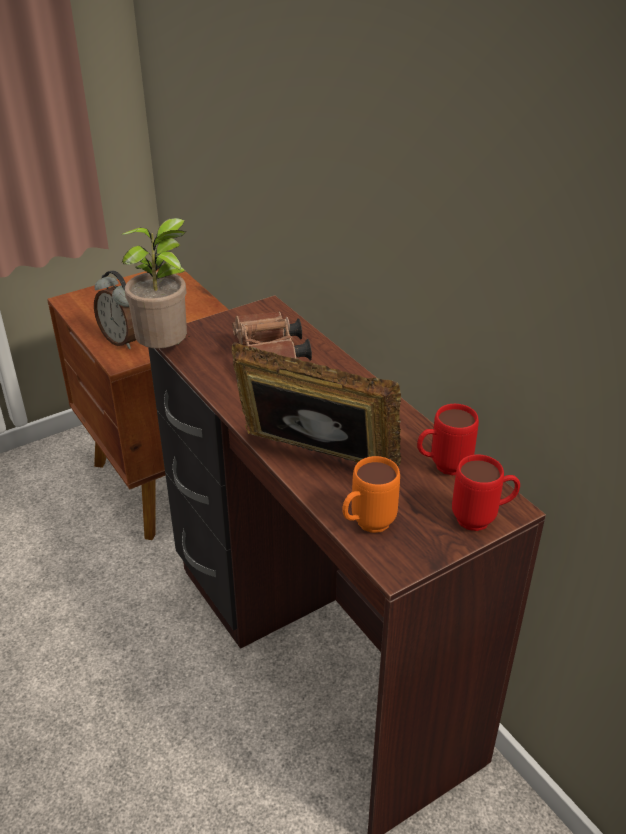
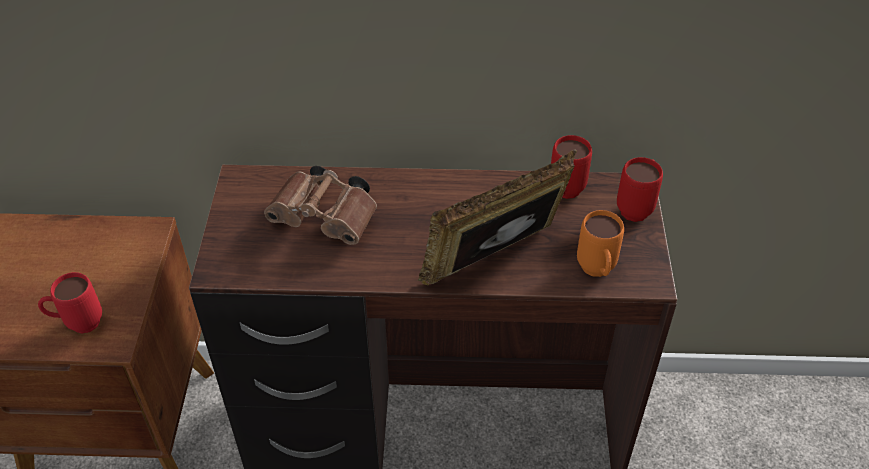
camera: 55 degrees left, 10 degrees up
alarm clock [94,270,136,349] -> red mug [38,272,102,333]
potted plant [121,218,191,349] -> none

